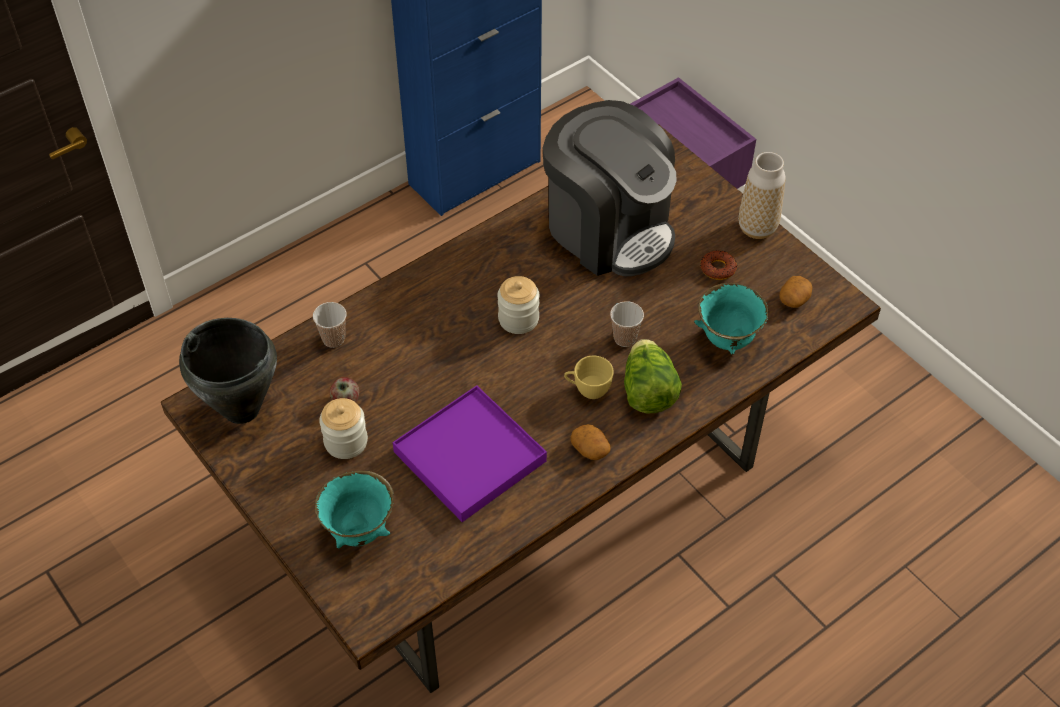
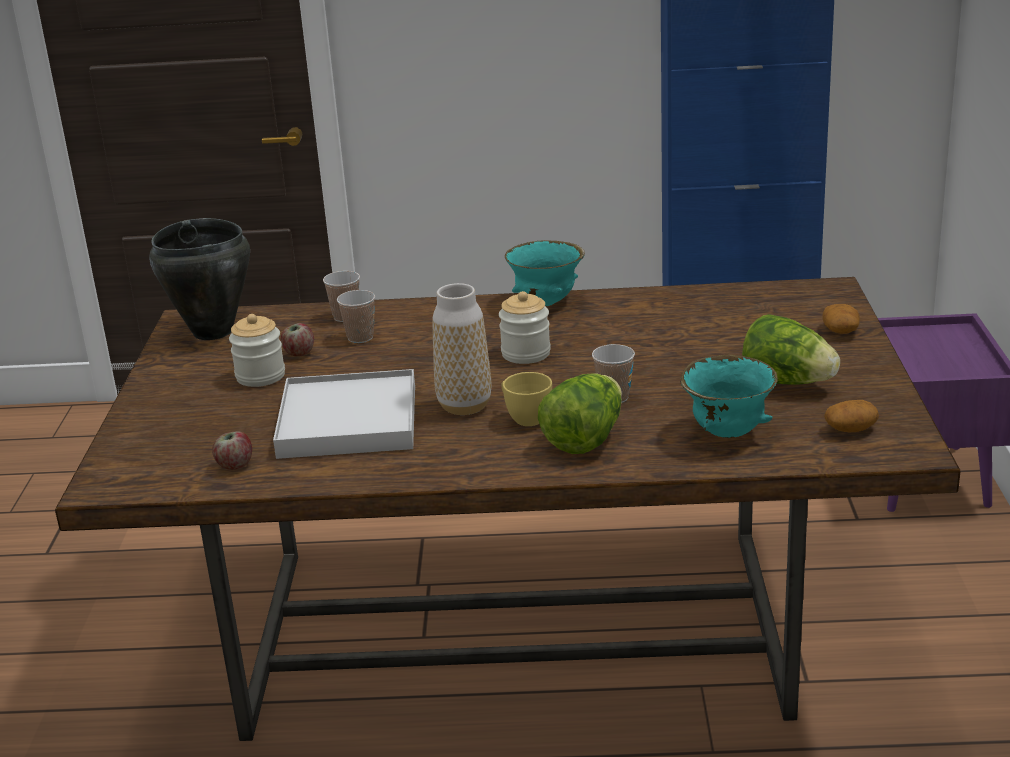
camera: 40 degrees right, 25 degrees down
turquoise bowl [315,470,394,548] -> turquoise bowl moved to [505,240,585,306]
purple tray [392,385,547,522] -> white tray [273,369,415,459]
coffee machine [543,100,677,276] -> none
potato [570,424,611,460] -> potato moved to [823,304,860,334]
donut [700,250,737,280] -> lettuce [742,314,840,385]
vase [738,152,786,239] -> vase moved to [433,283,491,415]
none -> apple [212,431,252,470]
none -> cup [337,290,375,343]

